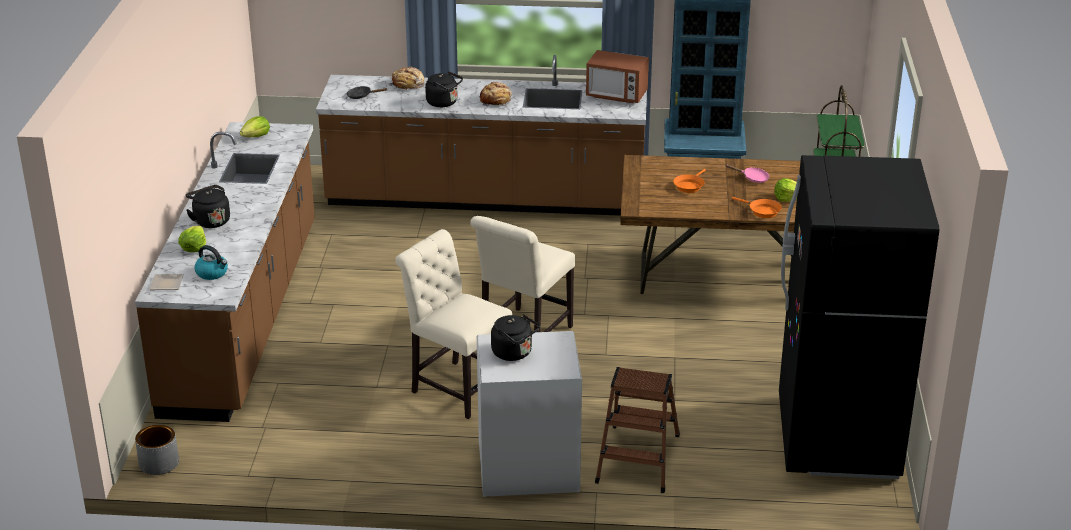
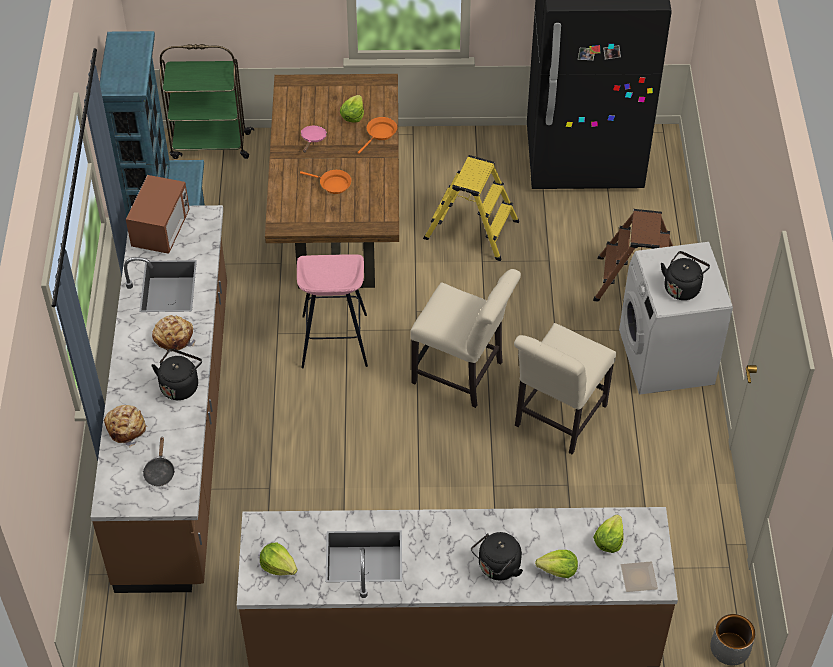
camera: 95 degrees left, 20 degrees up
kettle [194,245,228,280] -> lettuce [593,515,624,553]
none -> pink stool [297,254,368,368]
none -> yellow step ladder [423,155,519,261]

